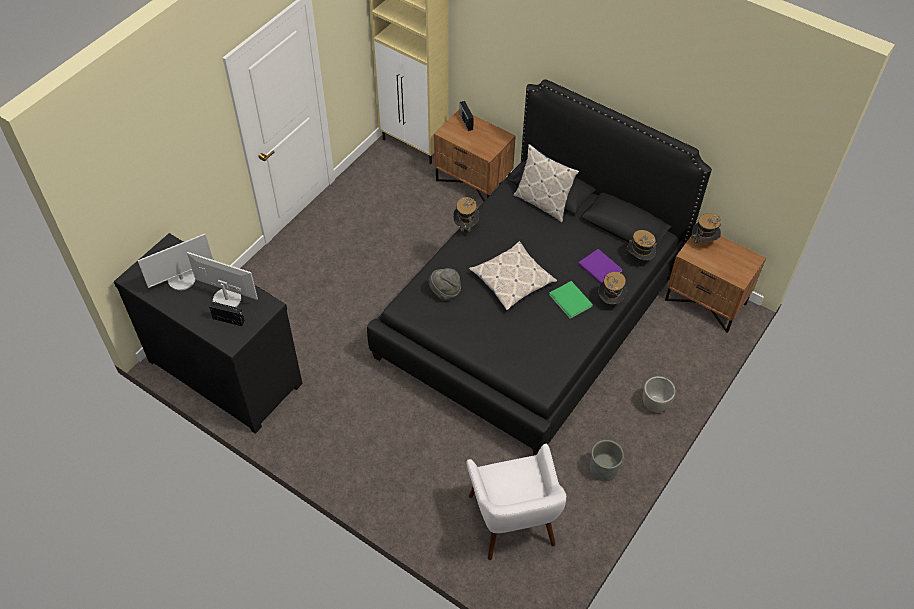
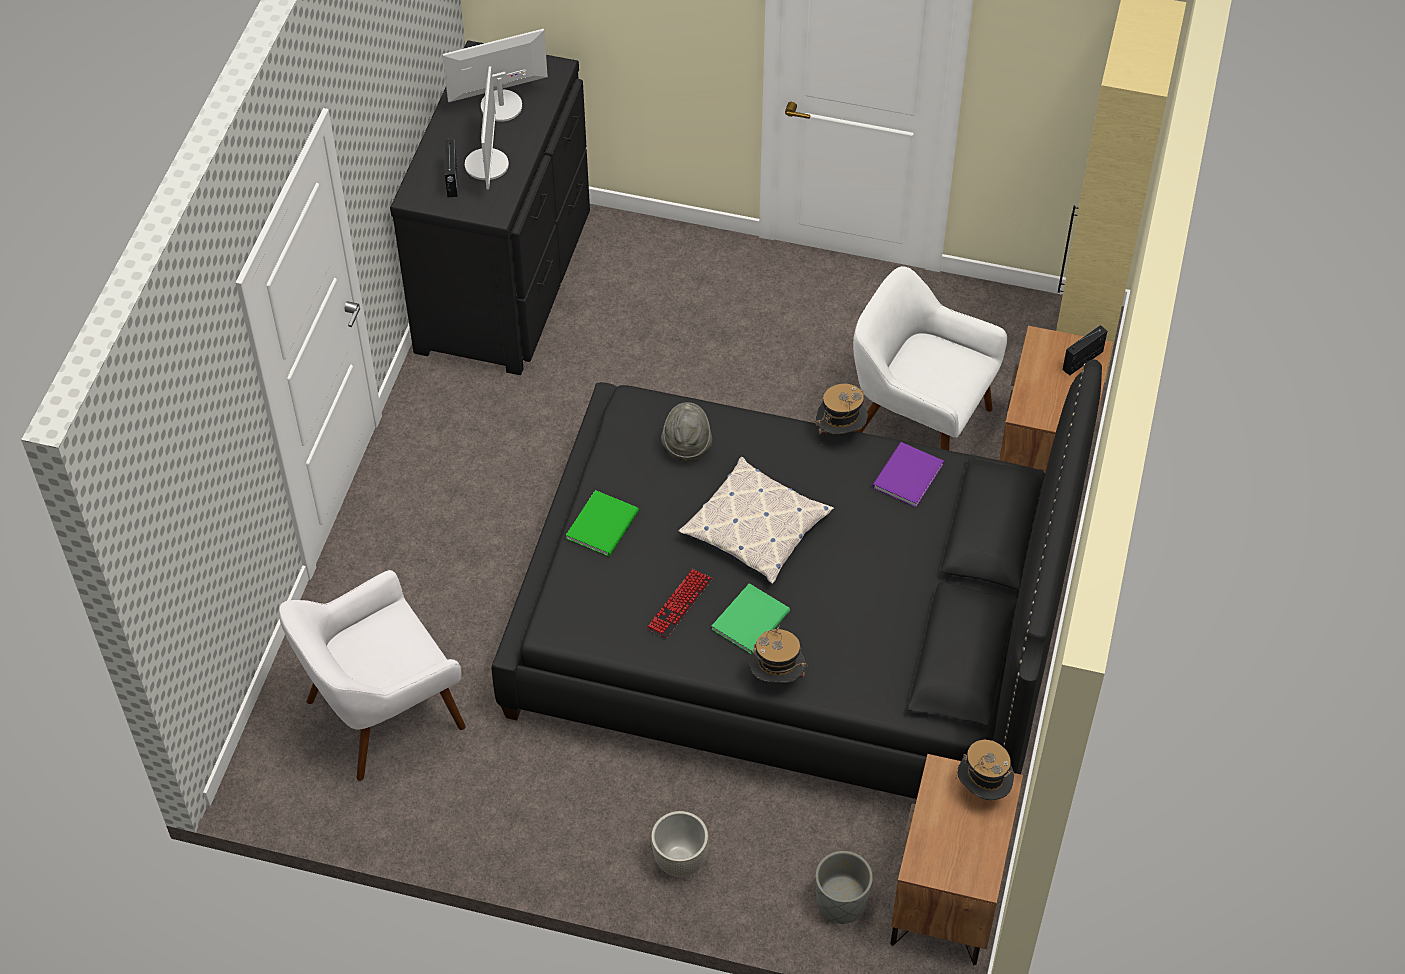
camera: 70 degrees right, 0 degrees up
monitor [137,234,213,291] -> monitor turned 120 degrees clockwise [442,29,548,122]
pillow [513,144,579,223] -> none
purple book [578,249,623,283] -> purple book moved to [872,442,944,507]
grey planter [590,440,624,481] -> grey planter moved to [816,851,873,924]
hat [625,230,657,261] -> none
none -> green book [566,490,639,556]
none -> keyboard [646,569,713,638]
none -> white armchair [853,266,1007,450]

